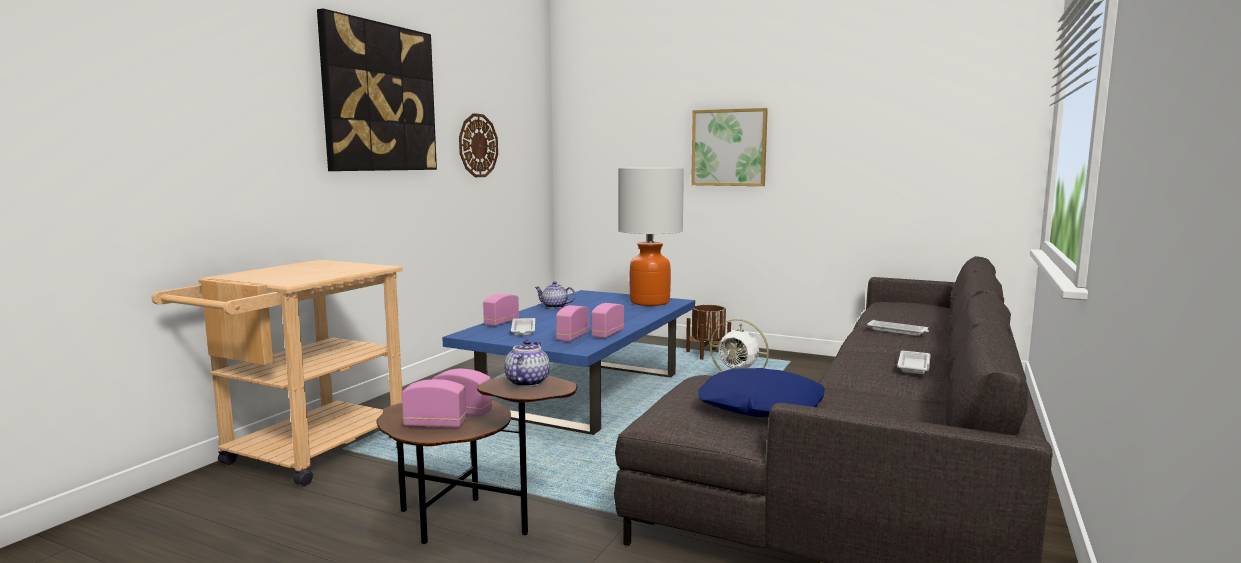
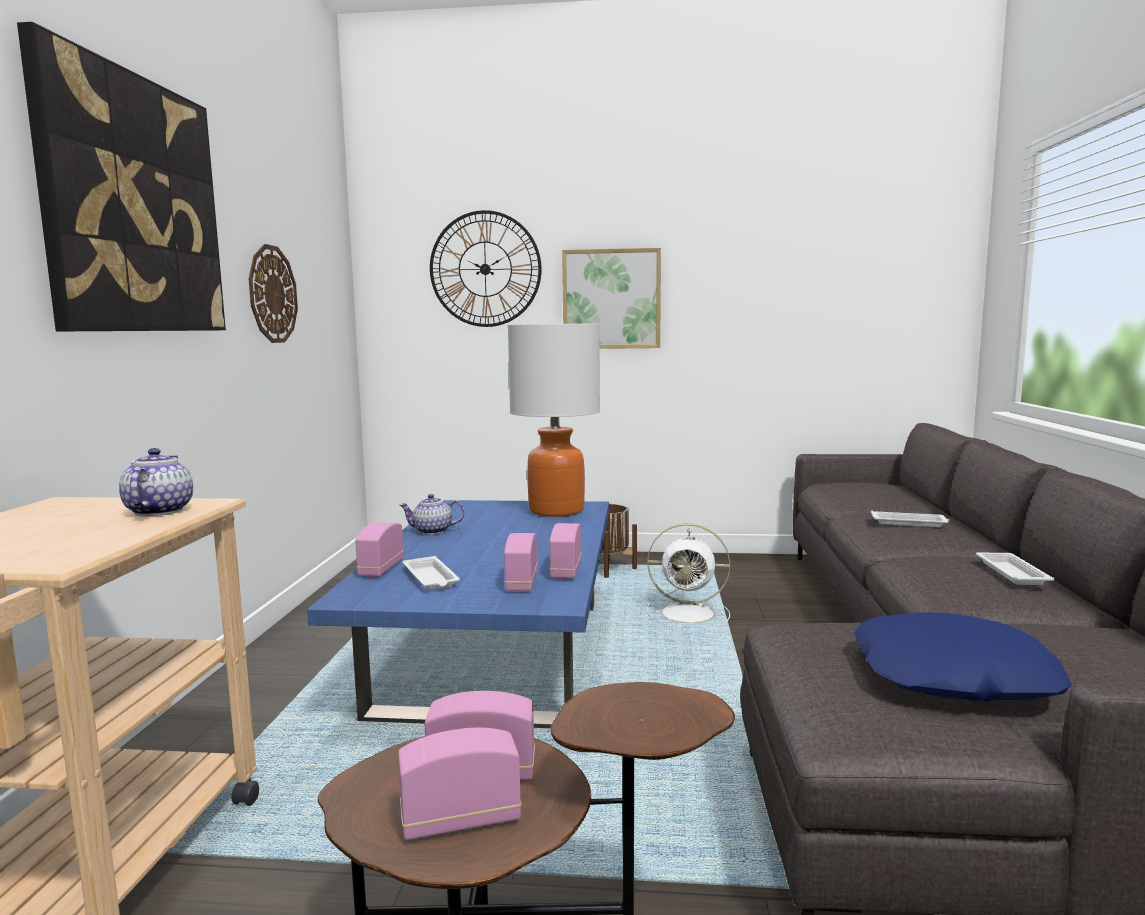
camera: 20 degrees left, 0 degrees up
teapot [504,339,550,387] -> teapot moved to [119,448,193,516]
none -> wall clock [430,210,542,327]

